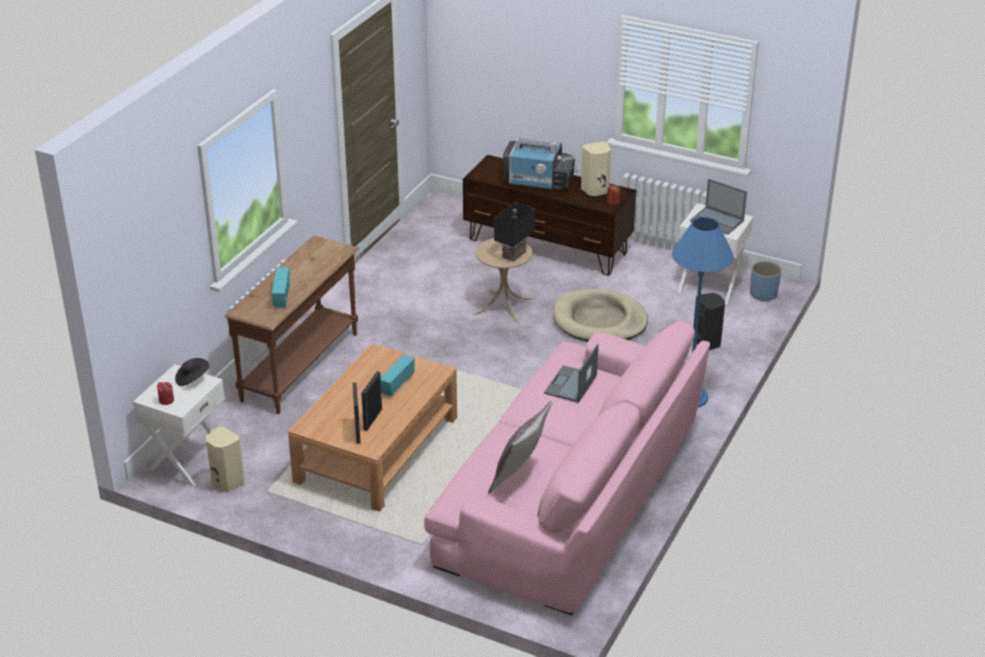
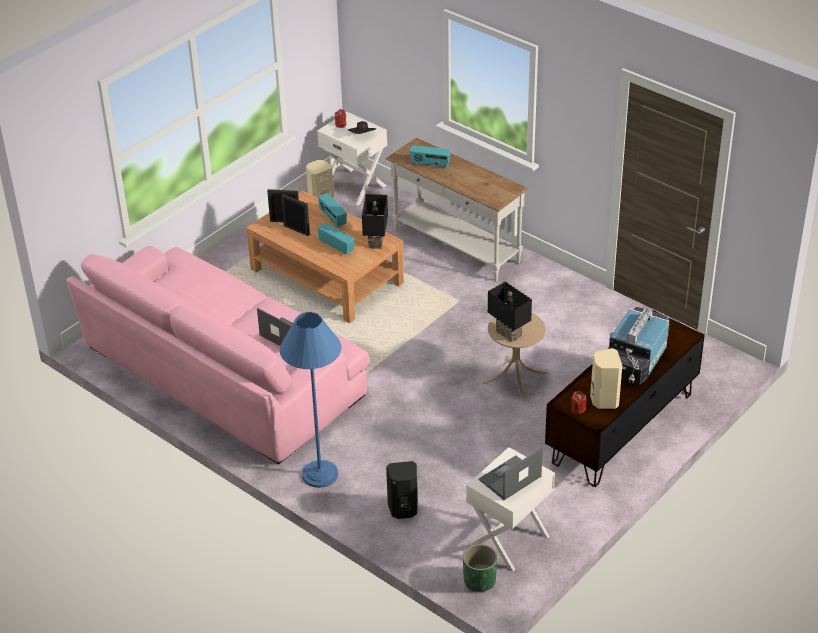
camera: 105 degrees right, 5 degrees up
brown console table [225,235,360,414] -> white console table [386,138,528,282]
grey pillow [488,401,553,494] -> none
beige dog bed [553,289,648,342] -> none
blue planter [750,261,782,302] -> green planter [463,544,497,592]
none -> radio [318,193,347,227]
none -> black table lamp [362,194,388,249]

